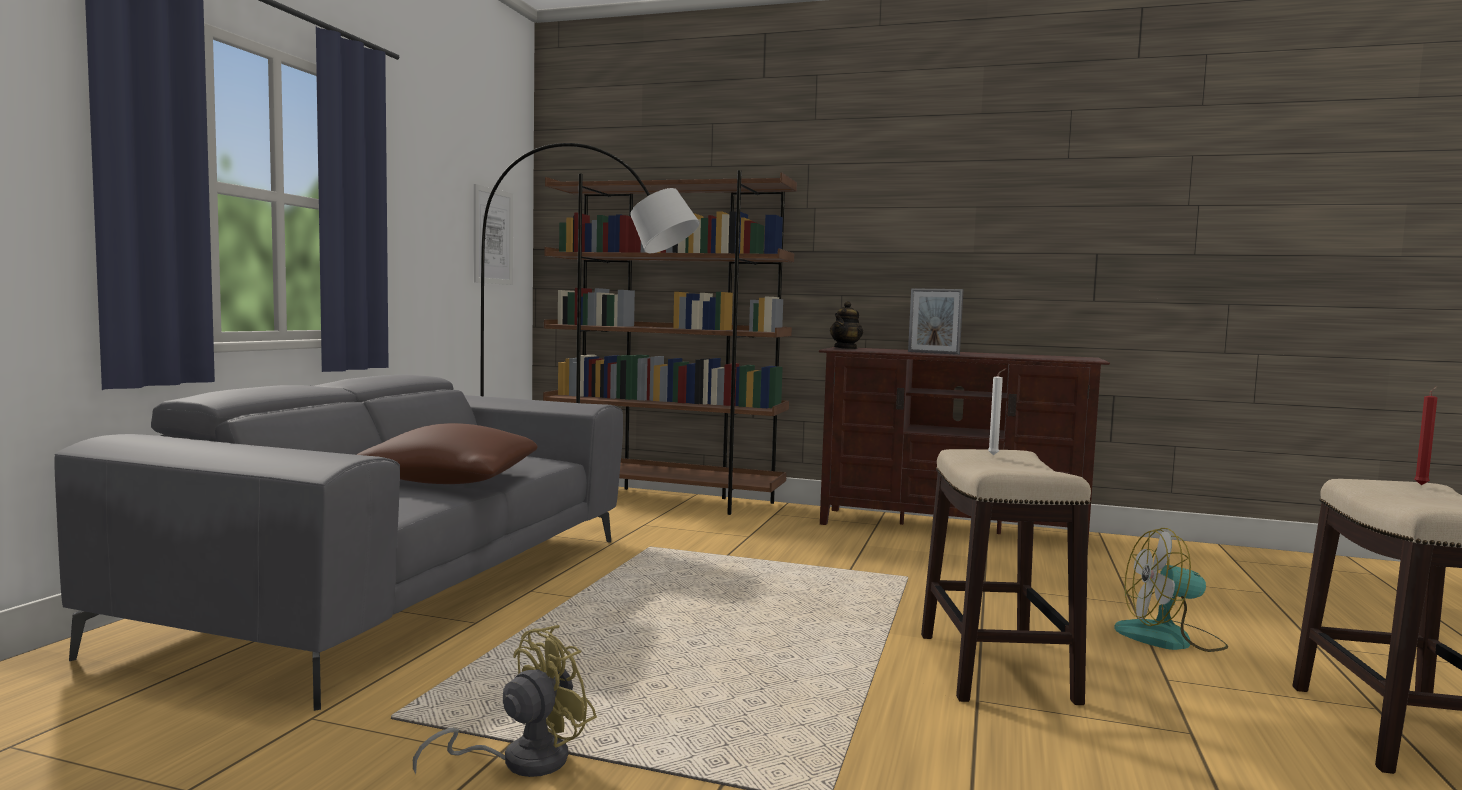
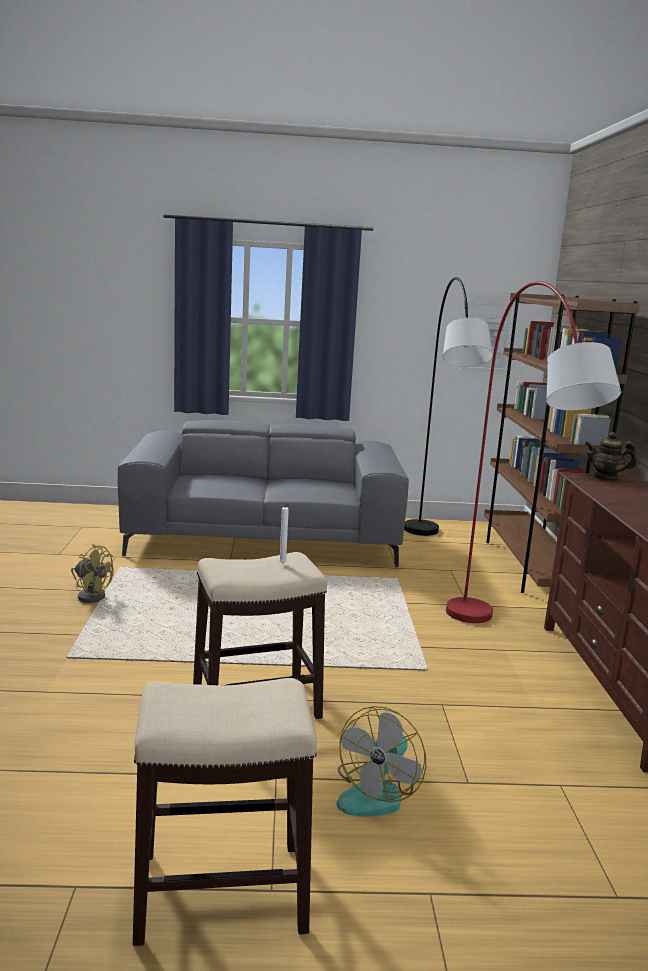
camera: 70 degrees right, 10 degrees up
brown pillow [356,423,538,484] -> none
picture frame [908,288,963,355] -> none
fan [1114,528,1228,652] -> fan turned 135 degrees counterclockwise [337,706,426,816]
red candle [1414,386,1437,485] -> none
none -> red floor lamp [446,281,621,623]

